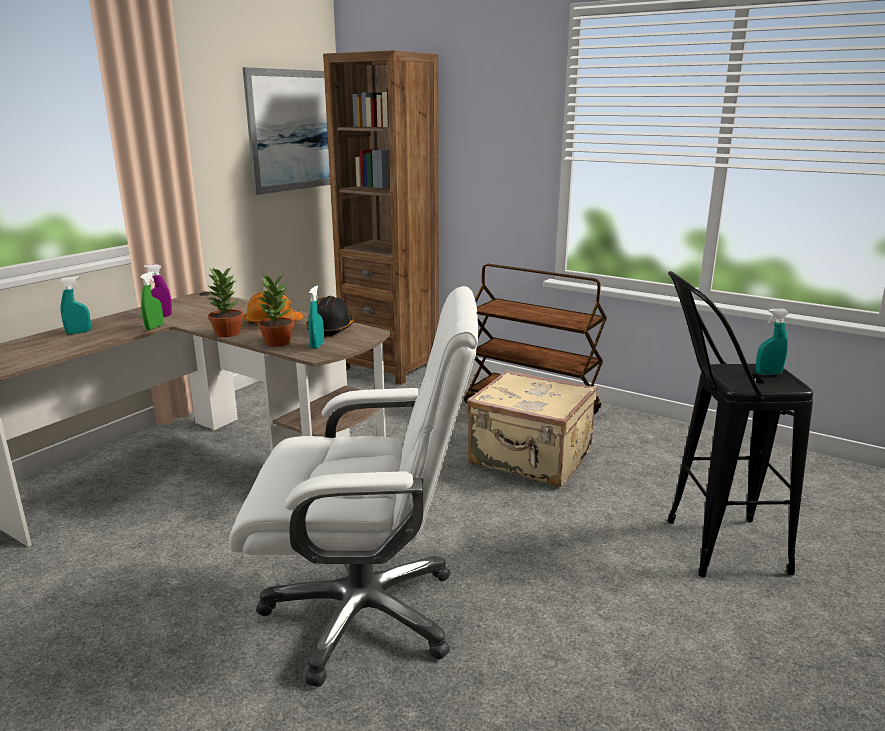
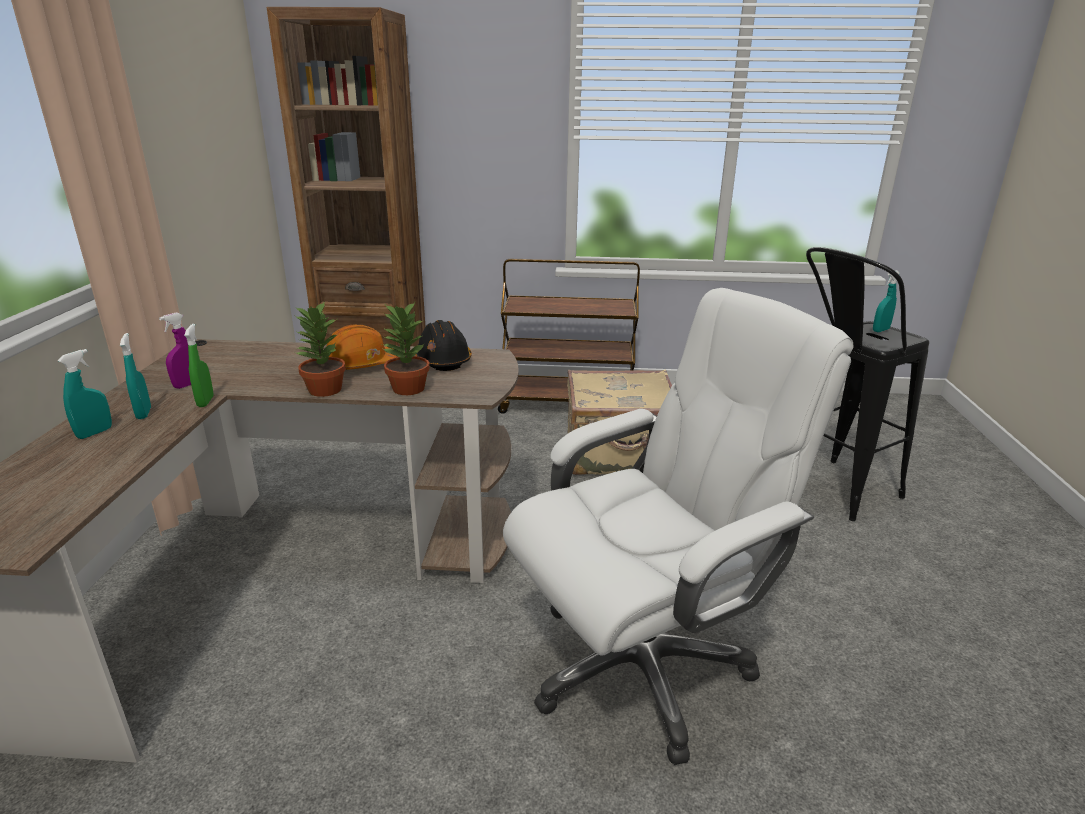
camera: 30 degrees left, 5 degrees up
picture [243,67,330,195] -> none
turquoise spray bottle [308,286,324,349] -> turquoise spray bottle moved to [120,333,151,419]

